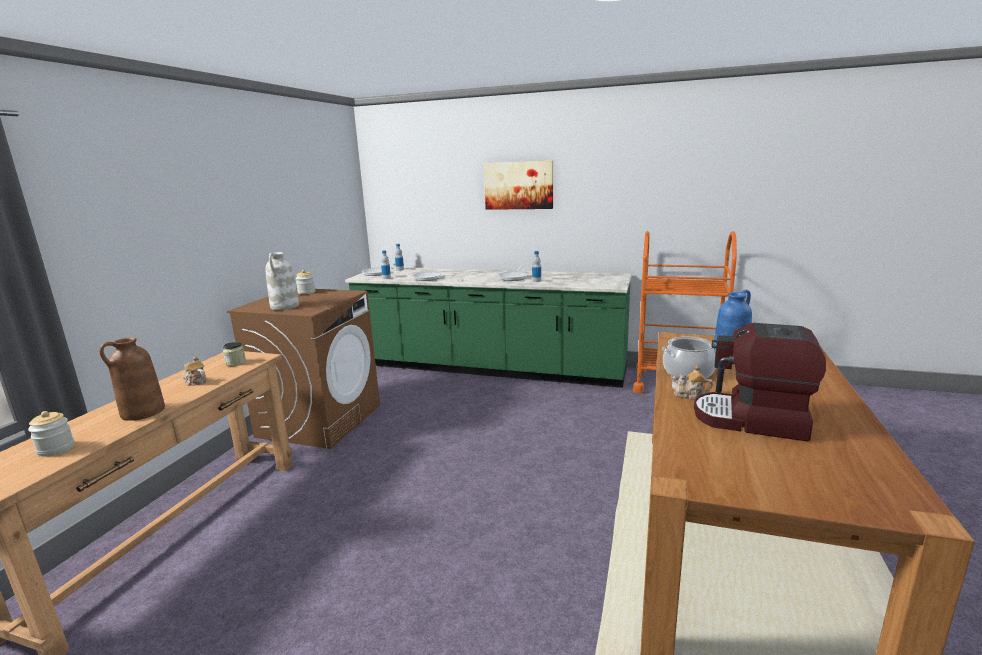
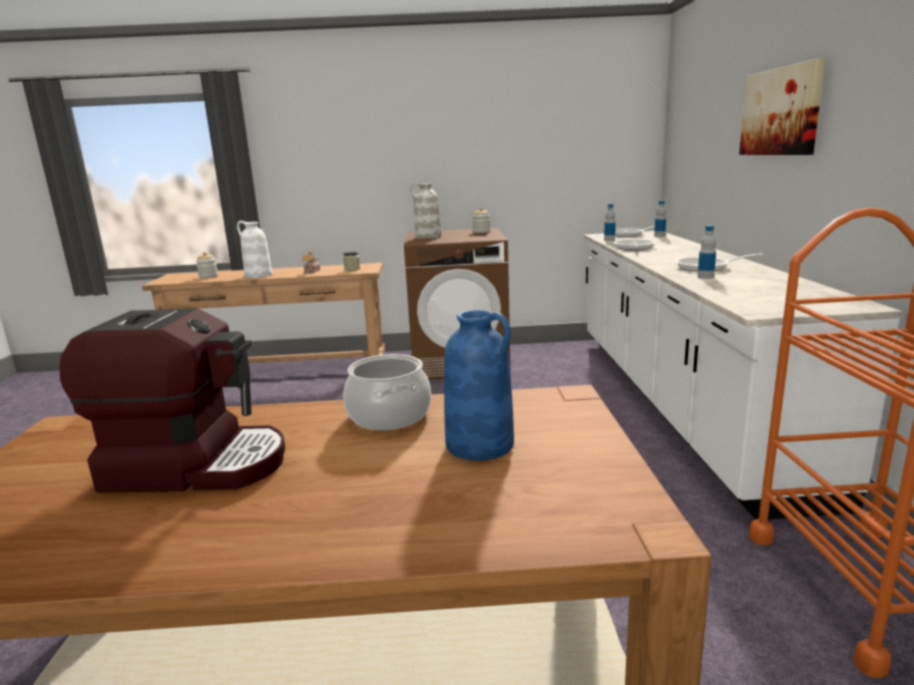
camera: 70 degrees right, 0 degrees up
brown vase [99,337,165,421] -> white vase [237,221,272,278]
green counter [345,267,632,388] -> white counter [584,231,902,520]
teapot [670,365,713,400] -> none
coffee machine [694,323,826,441] -> coffee machine turned 90 degrees clockwise [59,309,285,493]

